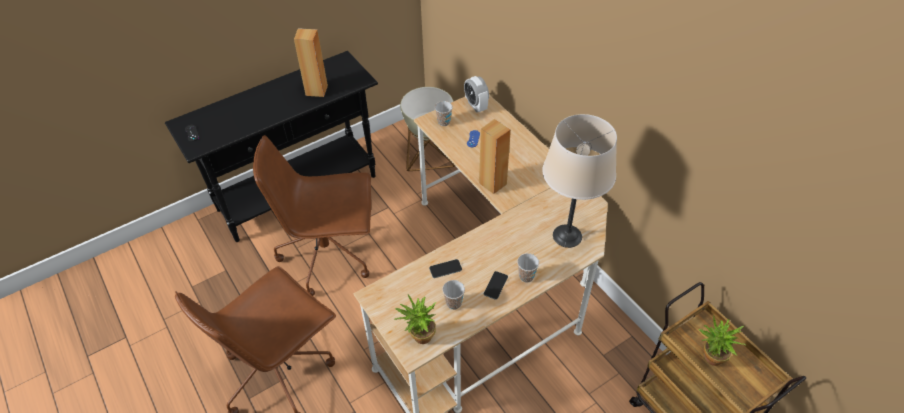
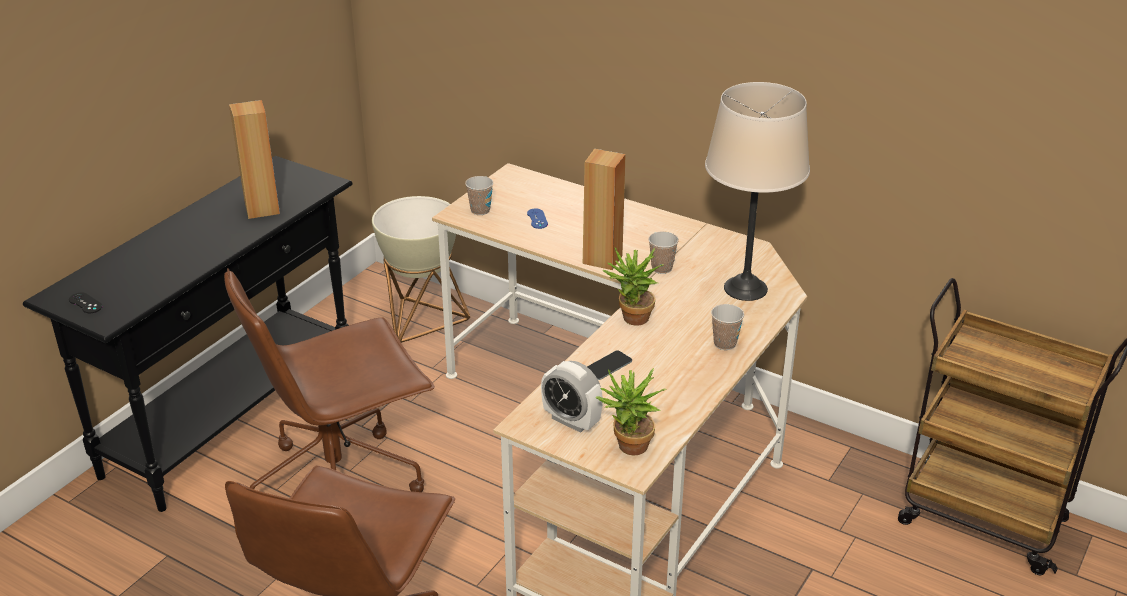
camera: 25 degrees left, 15 degrees down
cup [442,280,465,310] -> cup moved to [648,231,679,274]
alarm clock [464,76,489,112] -> alarm clock moved to [541,361,603,433]
phone [484,271,508,300] -> none
potted plant [698,316,746,366] -> potted plant moved to [603,248,663,326]

